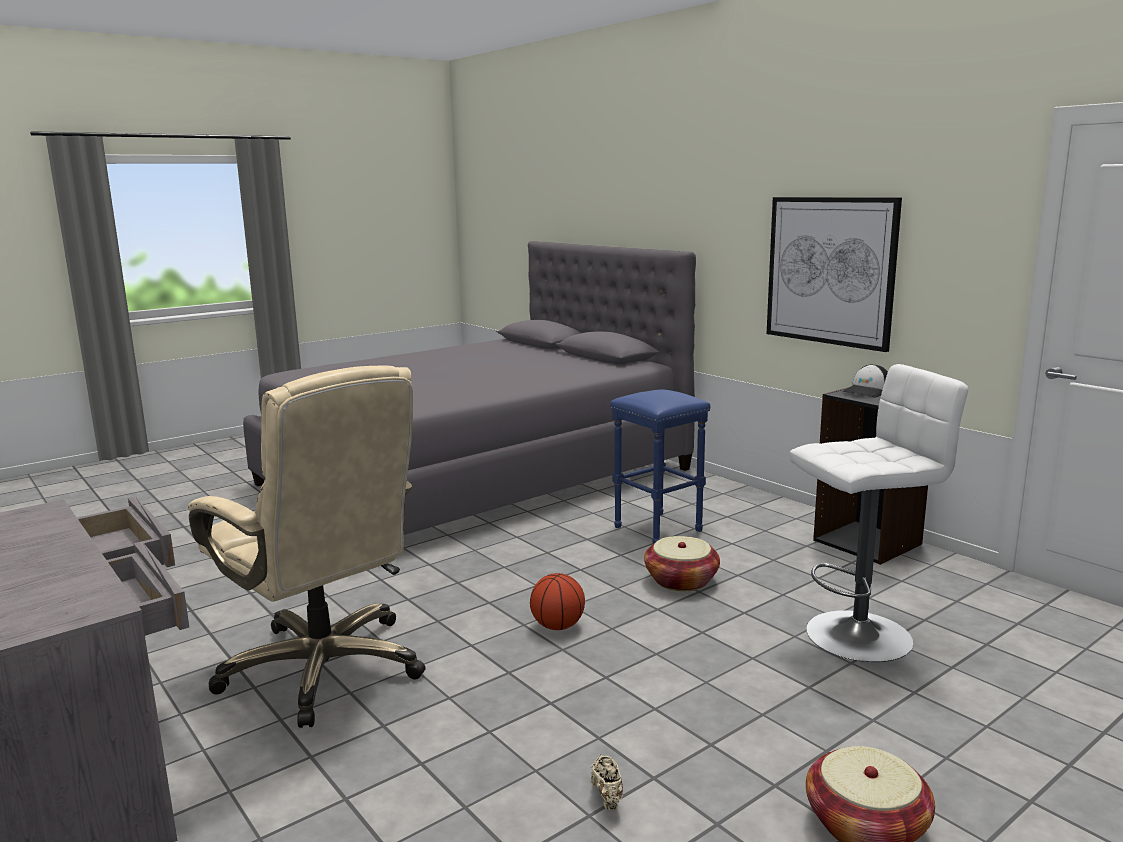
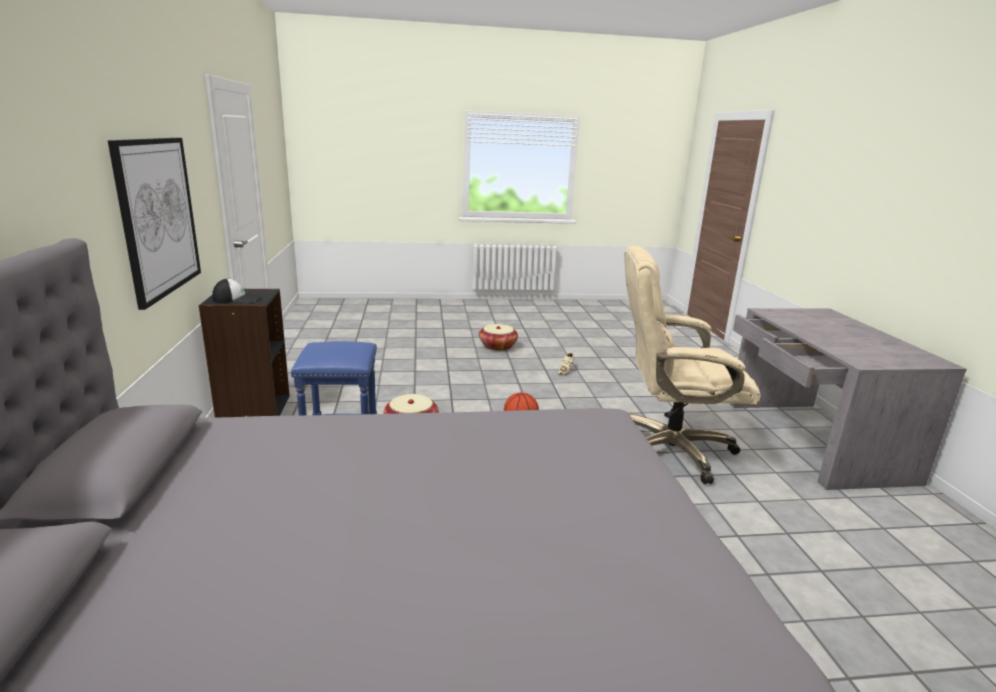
camera: 150 degrees left, 5 degrees up
beige office chair [188,366,426,728] -> beige office chair turned 75 degrees counterclockwise [624,246,760,484]
white stool [790,364,968,662] -> none

